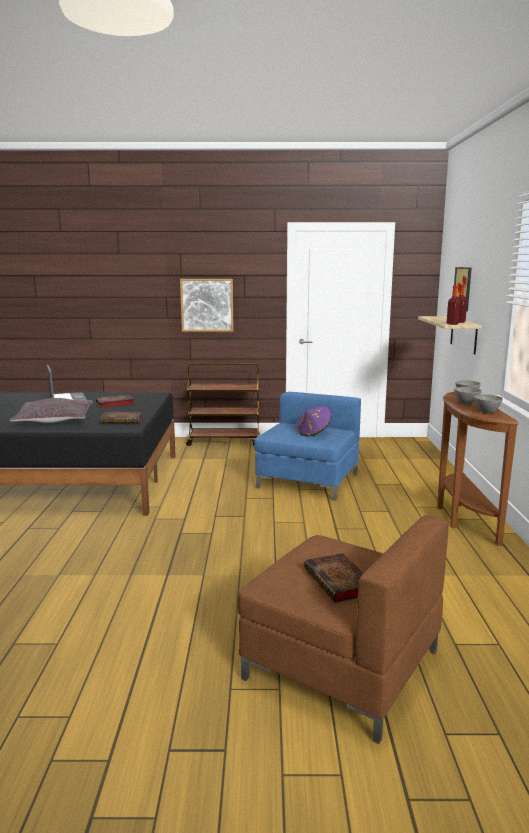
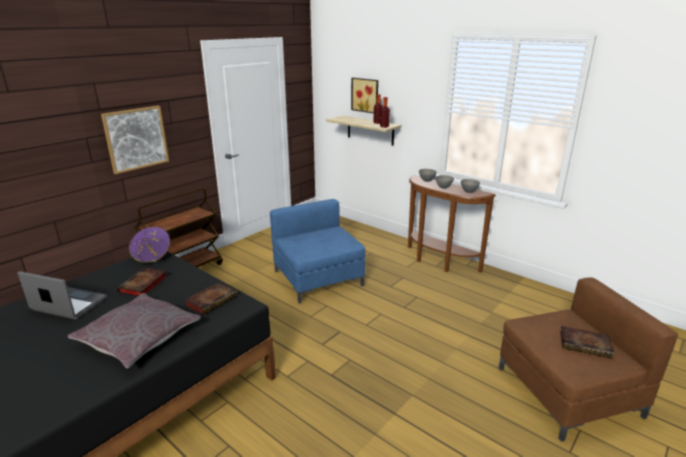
camera: 50 degrees left, 10 degrees up
purple hat [296,406,332,436] -> purple hat moved to [129,227,171,264]

